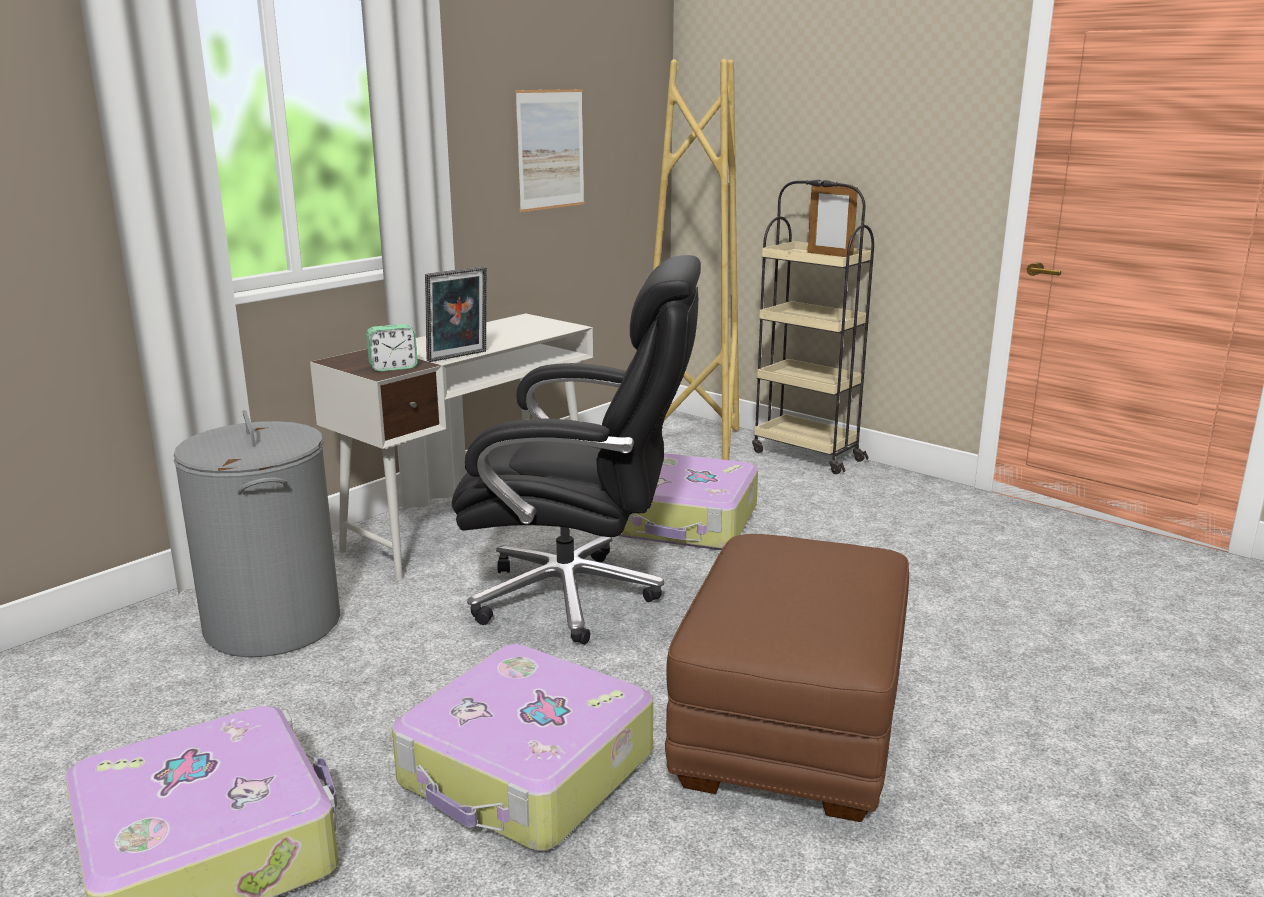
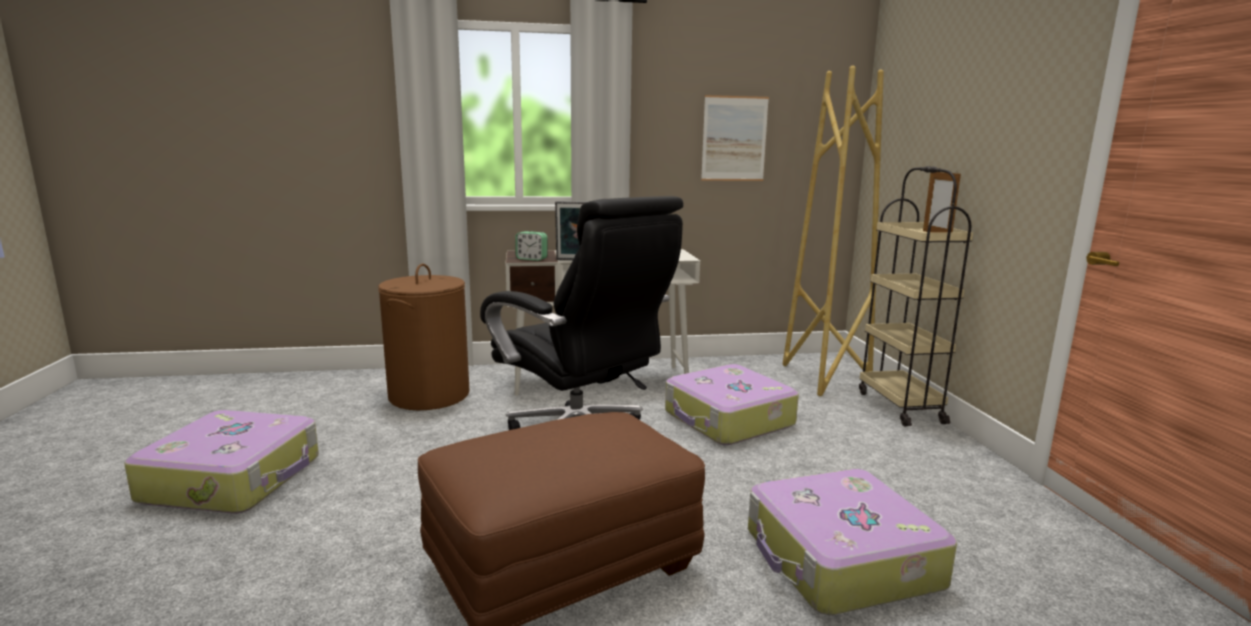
camera: 40 degrees right, 5 degrees down
grey laundry basket [174,410,340,657] -> brown laundry basket [378,264,469,410]
suitcase [392,644,653,851] -> suitcase moved to [748,469,957,615]

